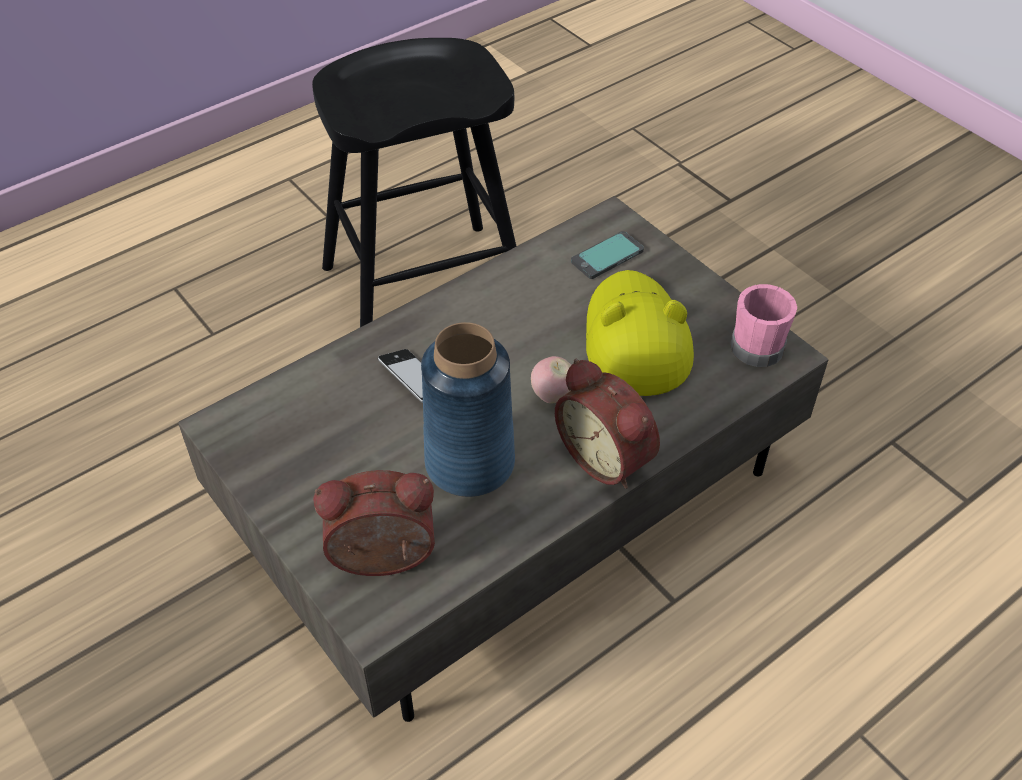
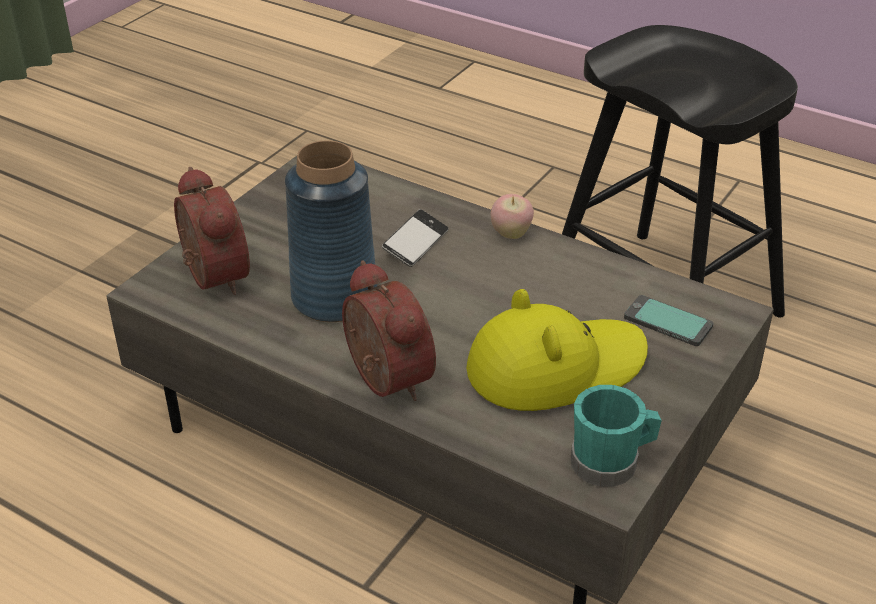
camera: 70 degrees right, 10 degrees down
apple [531,356,571,403] -> apple moved to [491,194,534,239]
alarm clock [555,359,660,489] -> alarm clock turned 120 degrees clockwise [342,260,436,401]
pink mug [730,284,797,367] -> turquoise mug [571,385,662,487]

